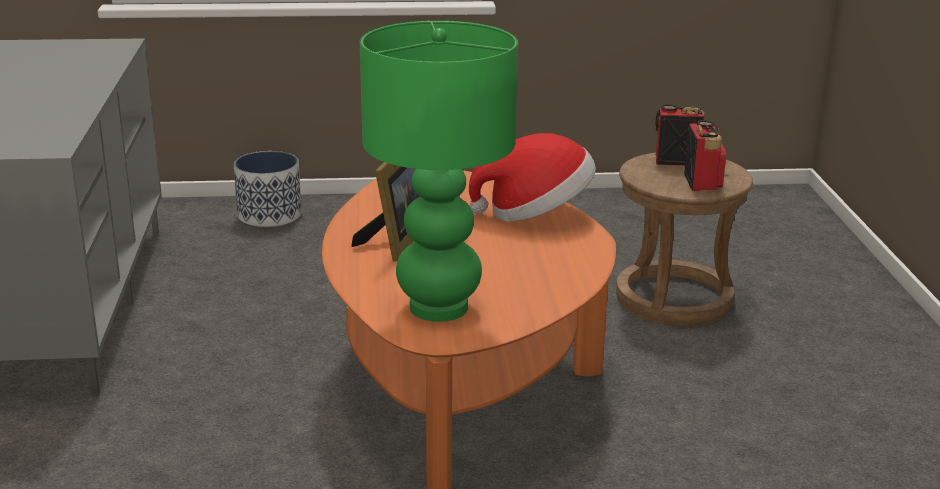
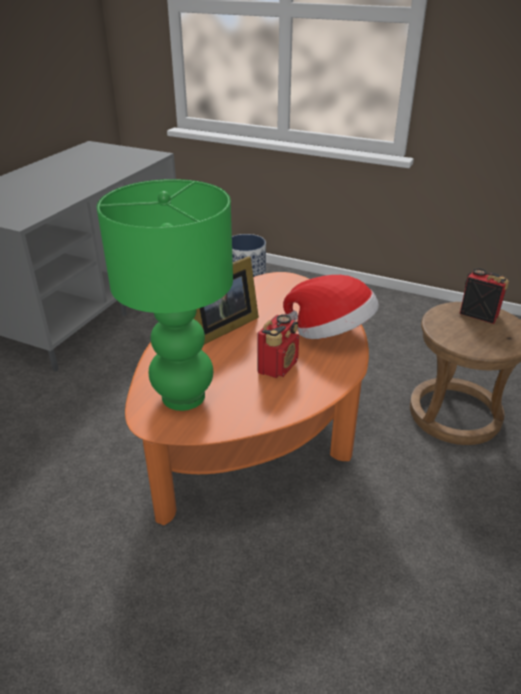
camera: 30 degrees right, 10 degrees up
radio [684,120,726,191] -> radio moved to [257,314,299,378]

